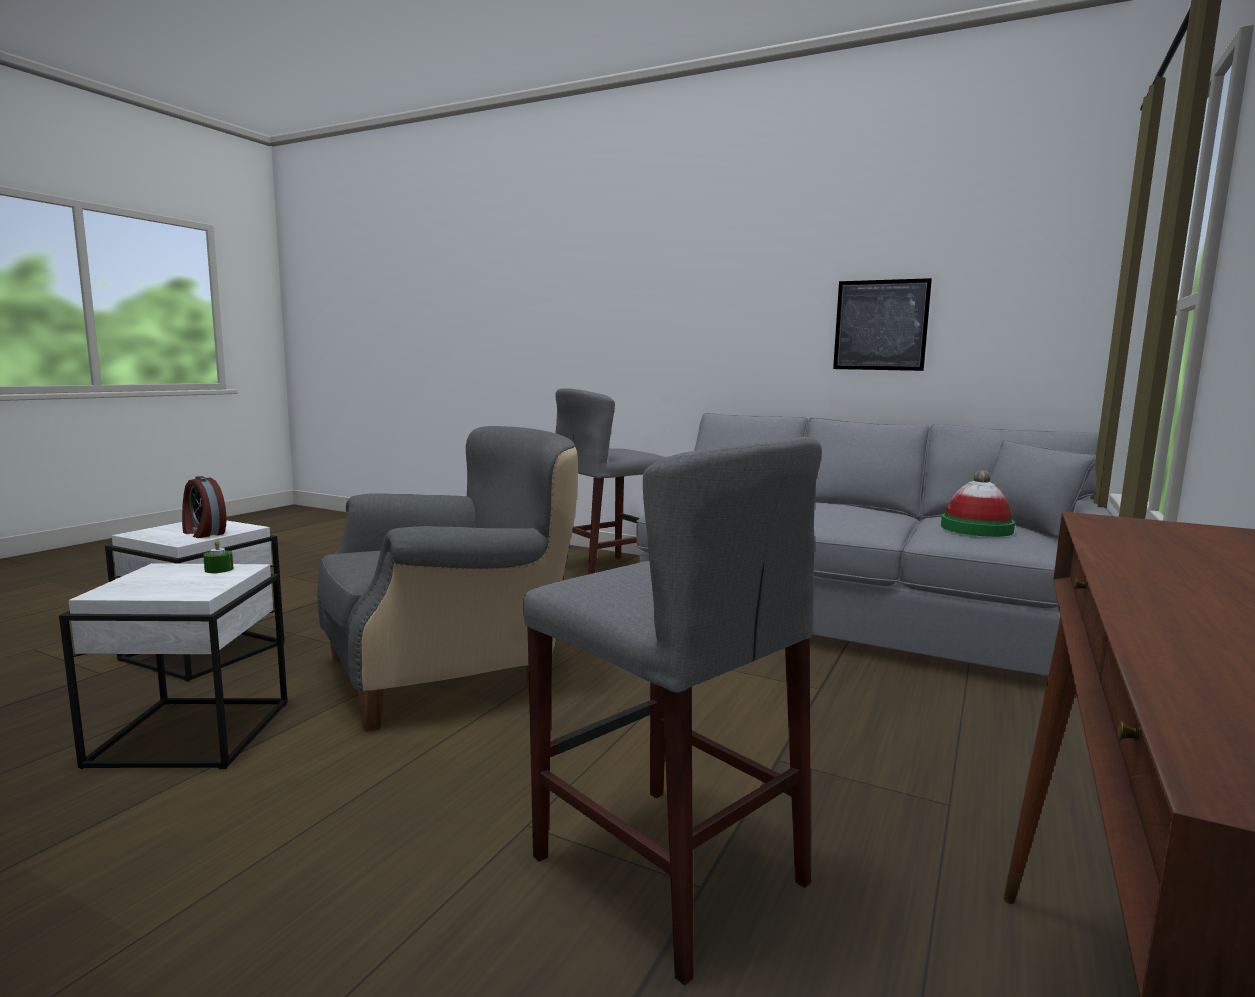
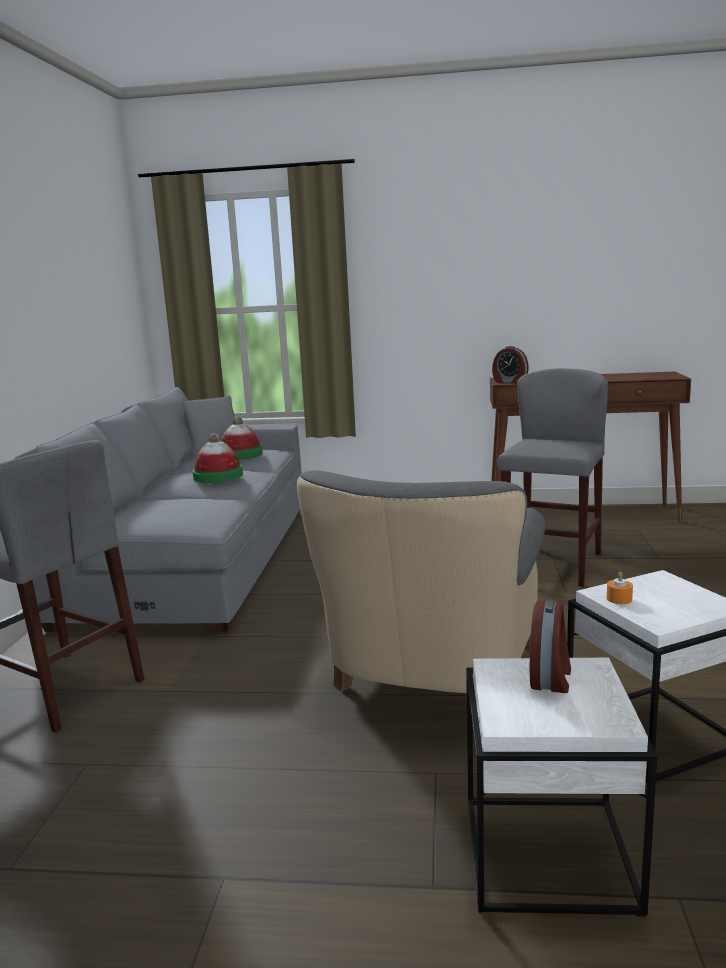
camera: 110 degrees left, 5 degrees up
green candle [203,540,233,573] -> orange candle [607,572,633,604]
grey armchair [317,426,578,732] -> grey armchair turned 105 degrees counterclockwise [297,470,546,693]
picture [833,278,932,371] -> none
none -> hat [192,433,243,483]
none -> alarm clock [492,346,529,384]

